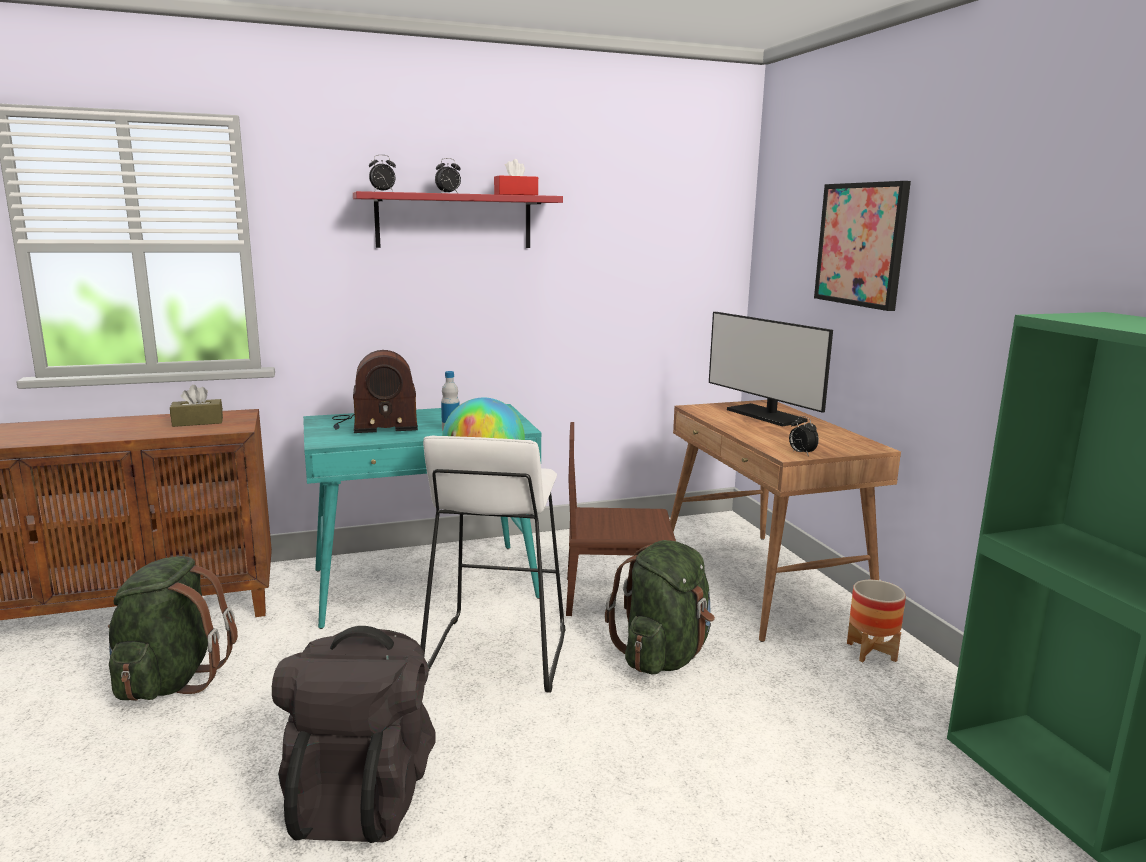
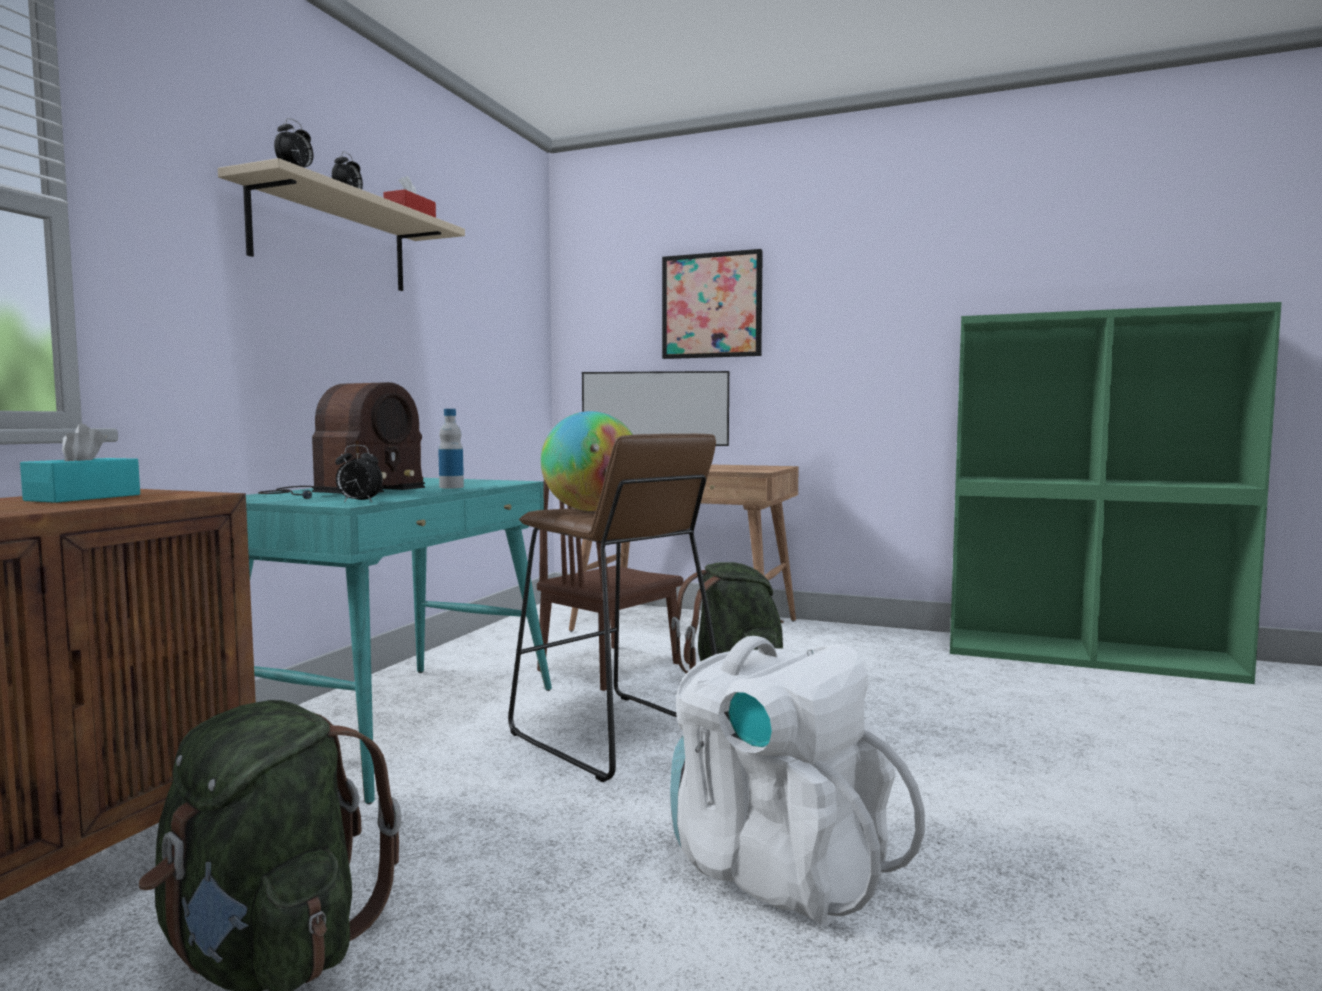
camera: 50 degrees left, 10 degrees down
brown tissue box [170,385,223,427] -> turquoise tissue box [20,423,140,503]
black backpack [272,626,436,843] -> white backpack [670,636,925,926]
red shelf [353,191,563,248] -> beige shelf [218,158,465,291]
white stool [420,435,565,693] -> brown stool [508,434,717,782]
alarm clock [789,416,819,456] -> alarm clock moved to [335,445,383,502]
planter [847,580,906,662] -> none

